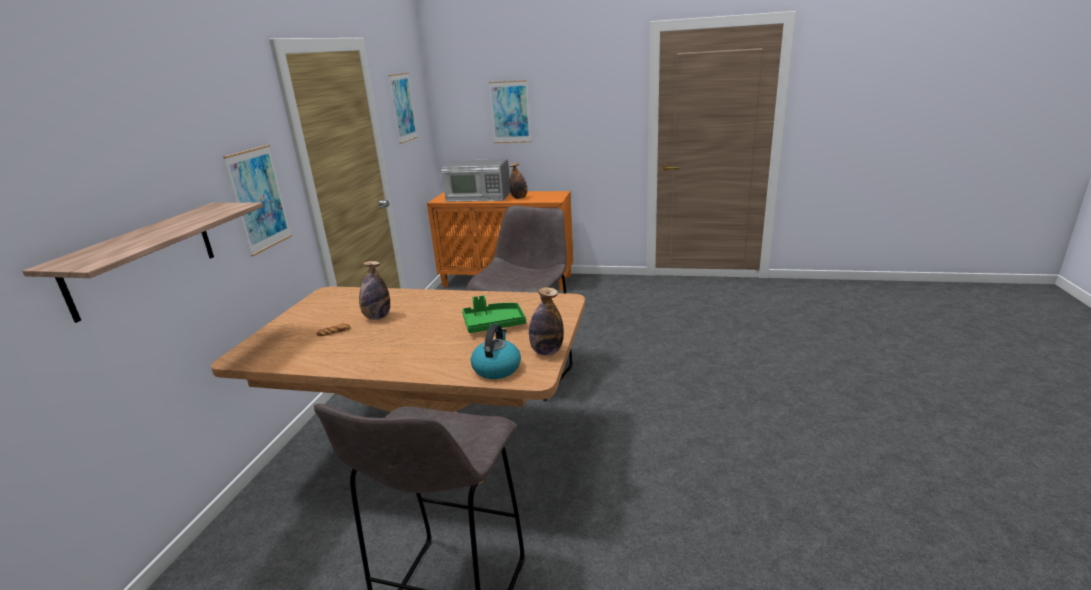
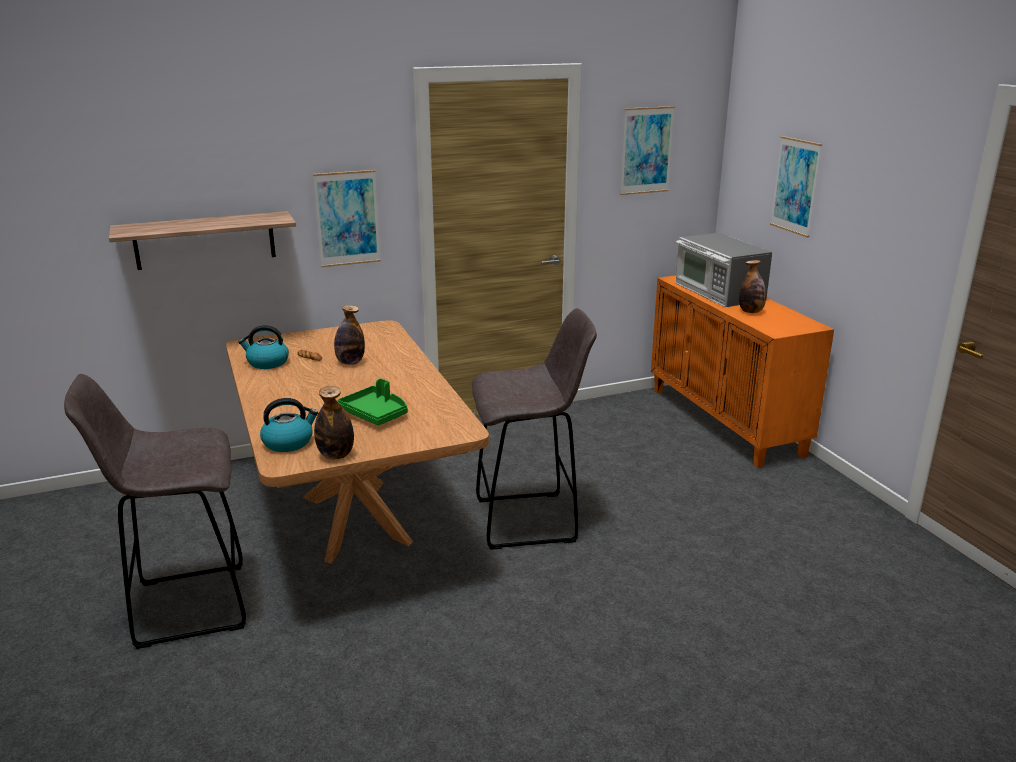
camera: 55 degrees right, 0 degrees up
none -> kettle [238,325,289,369]

